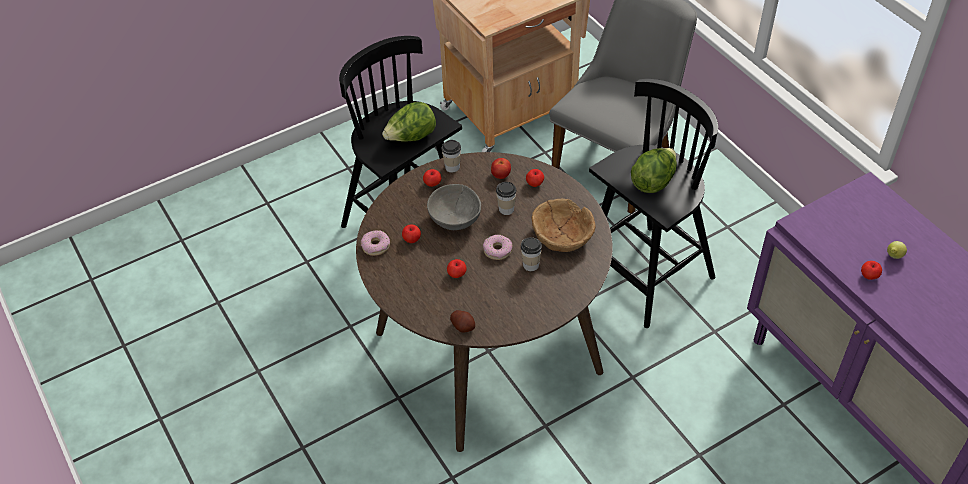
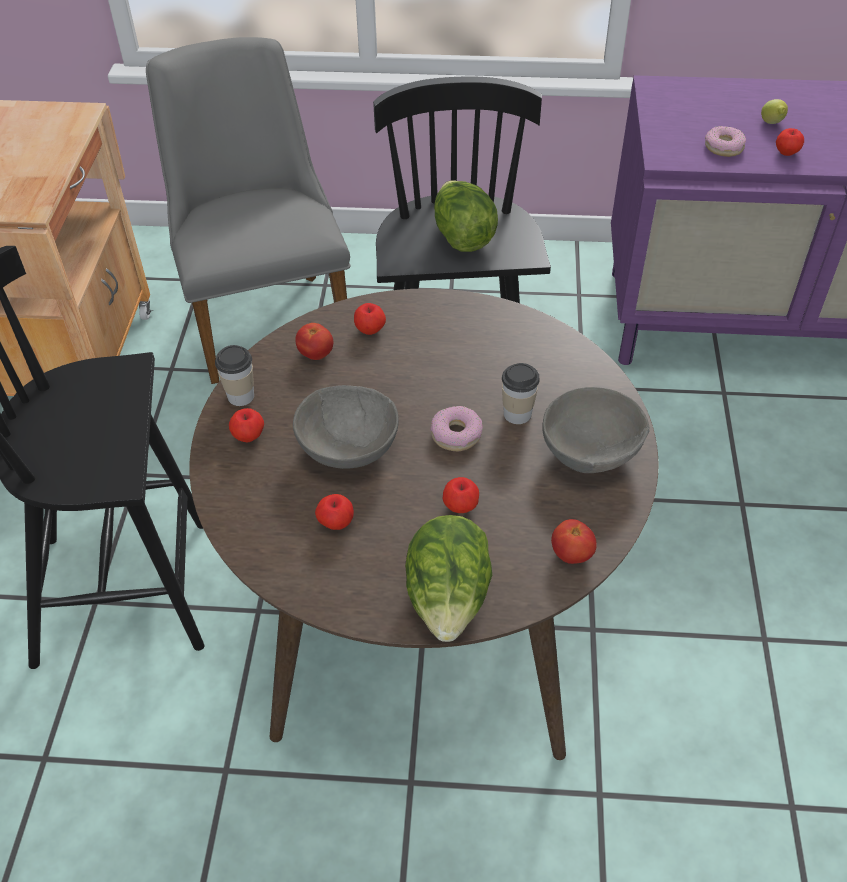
camera: 55 degrees left, 0 degrees up
donut [361,230,390,256] -> donut moved to [705,126,746,157]
lettuce [382,102,436,142] -> lettuce moved to [405,515,492,642]
potato [450,310,475,333] -> tomato [551,519,597,564]
cup [496,182,516,215] -> none
brown bowl [532,199,596,252] -> none
none -> grey bowl [542,387,649,473]

